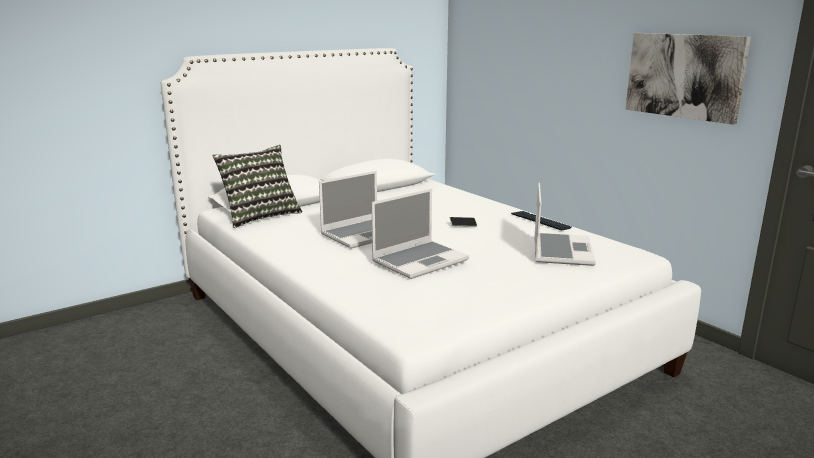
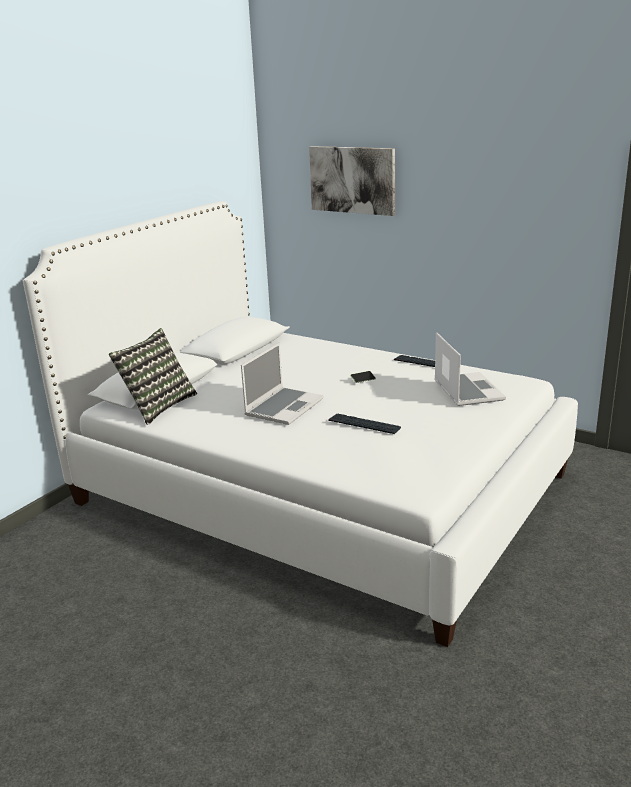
camera: 20 degrees left, 5 degrees up
laptop [371,188,469,279] -> keyboard [328,414,401,434]
picture [626,33,751,125] -> picture moved to [309,146,395,216]

